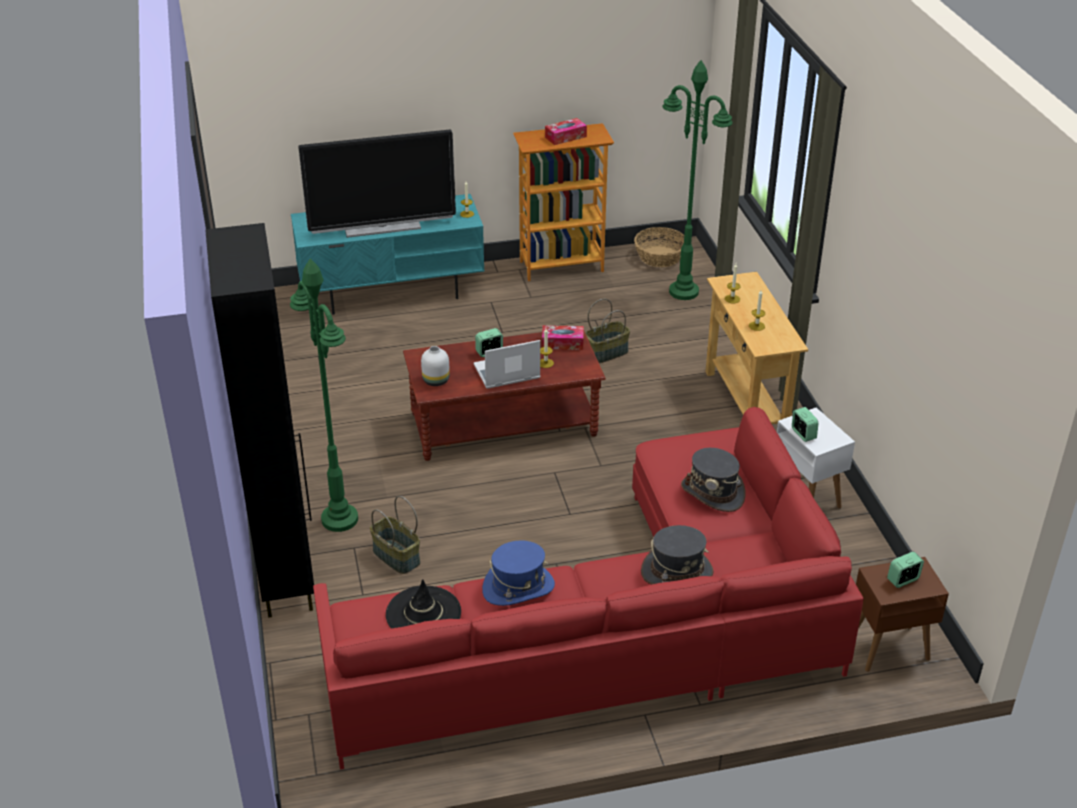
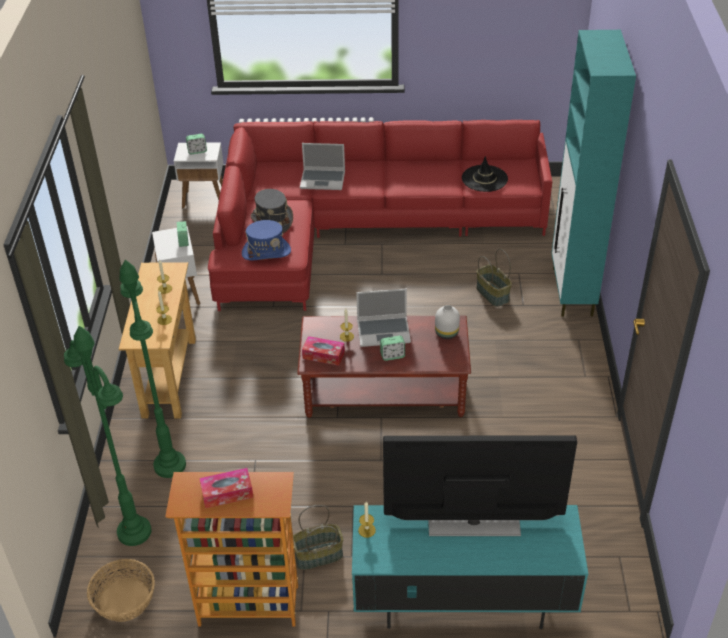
camera: 165 degrees left, 5 degrees up
black cabinet [205,223,314,618] -> turquoise cabinet [552,30,636,317]
green floor lamp [290,259,358,532] -> green floor lamp moved to [120,260,186,478]
blue hat [482,540,555,606] -> blue hat moved to [242,220,291,260]
basket [585,299,630,363] -> basket moved to [293,505,343,570]
grey hat [641,525,714,585] -> laptop [300,143,345,190]
brown side table [856,557,949,672] -> white side table [174,142,223,208]

